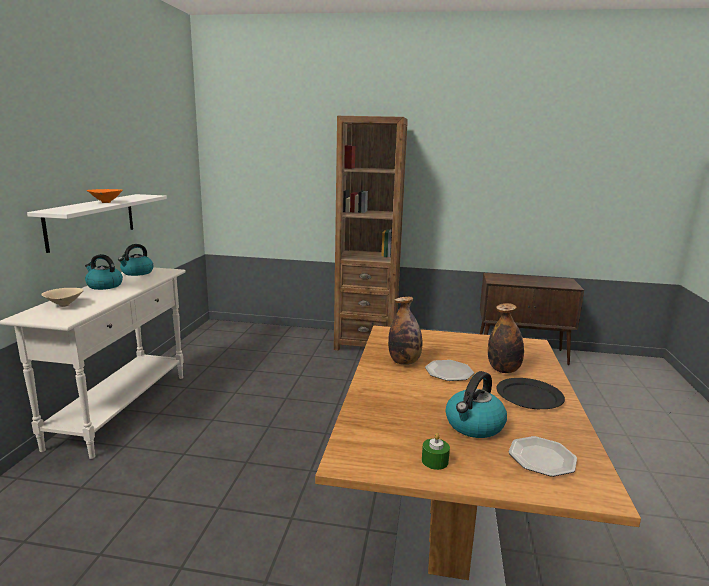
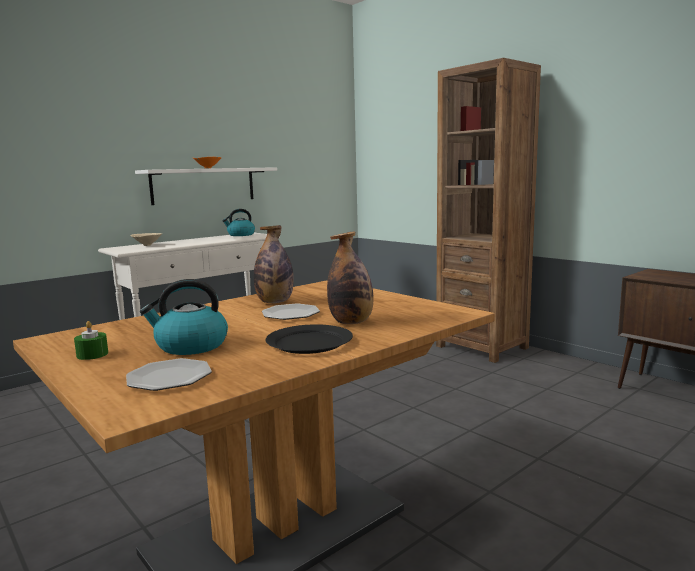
camera: 40 degrees right, 5 degrees down
kettle [85,254,123,290] -> none

